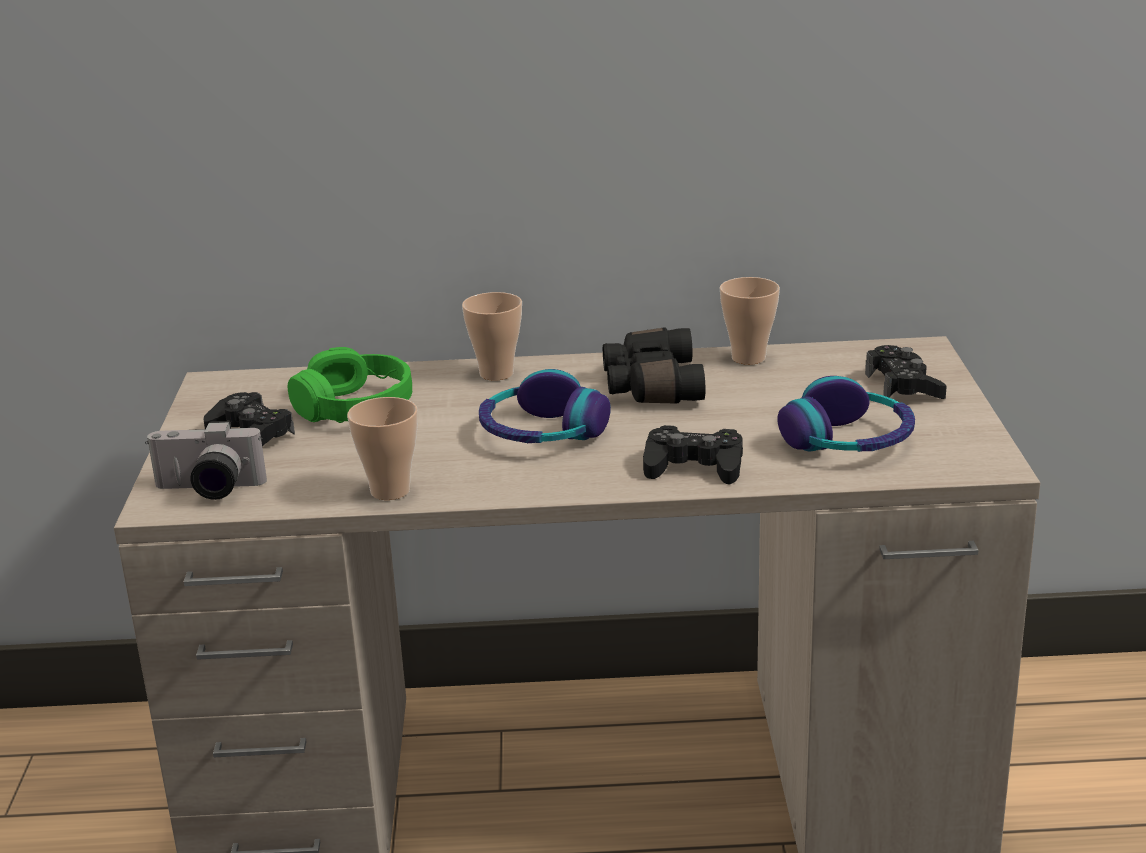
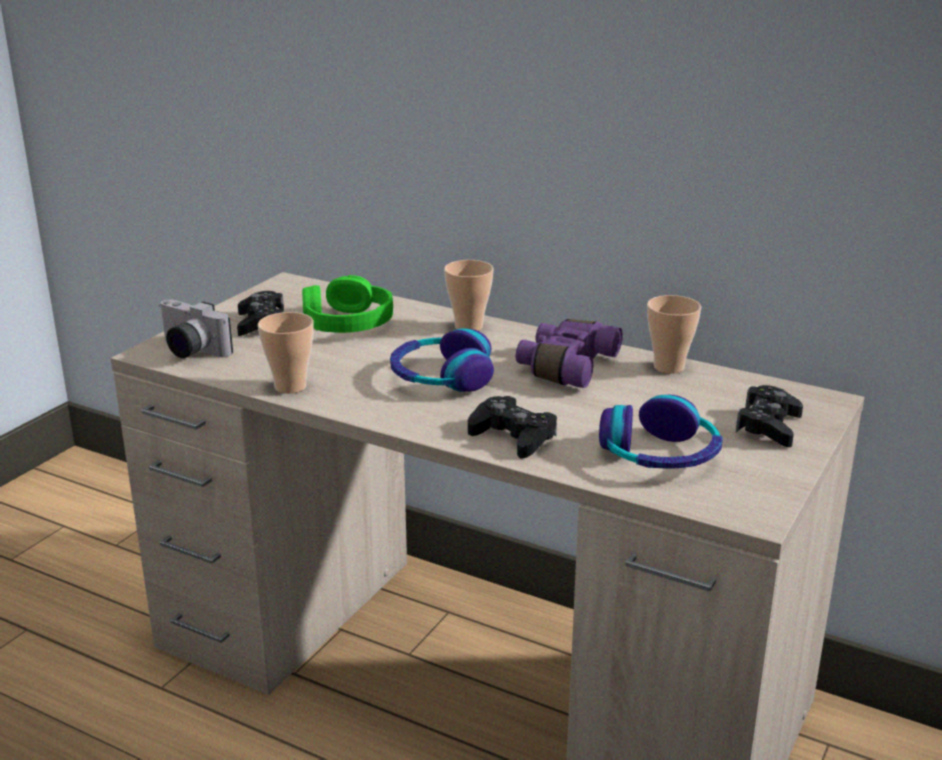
camera: 30 degrees right, 0 degrees up
black binoculars [603,327,705,404] -> purple binoculars [516,319,623,388]

